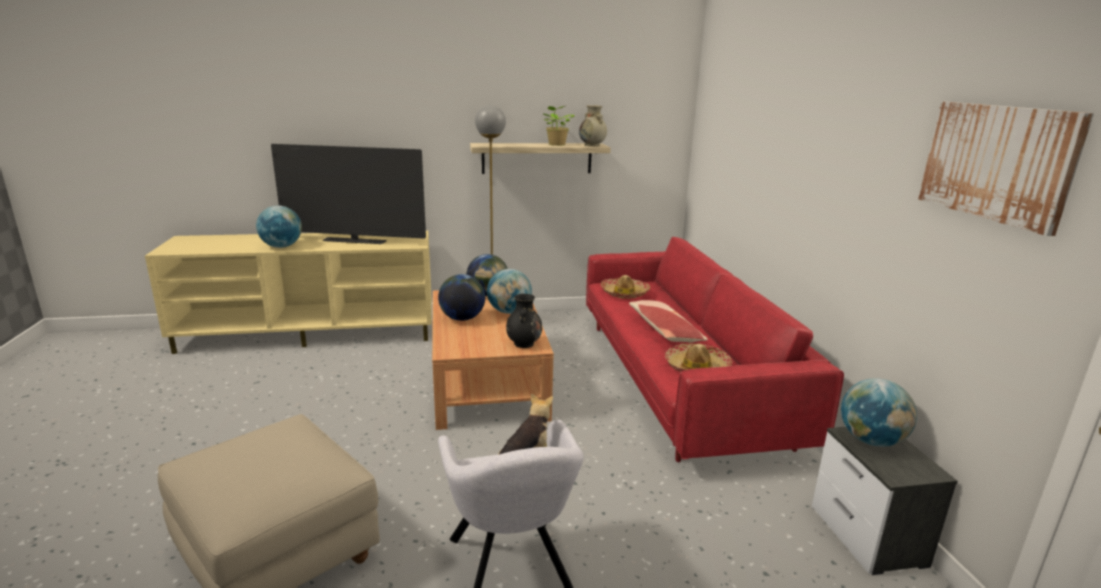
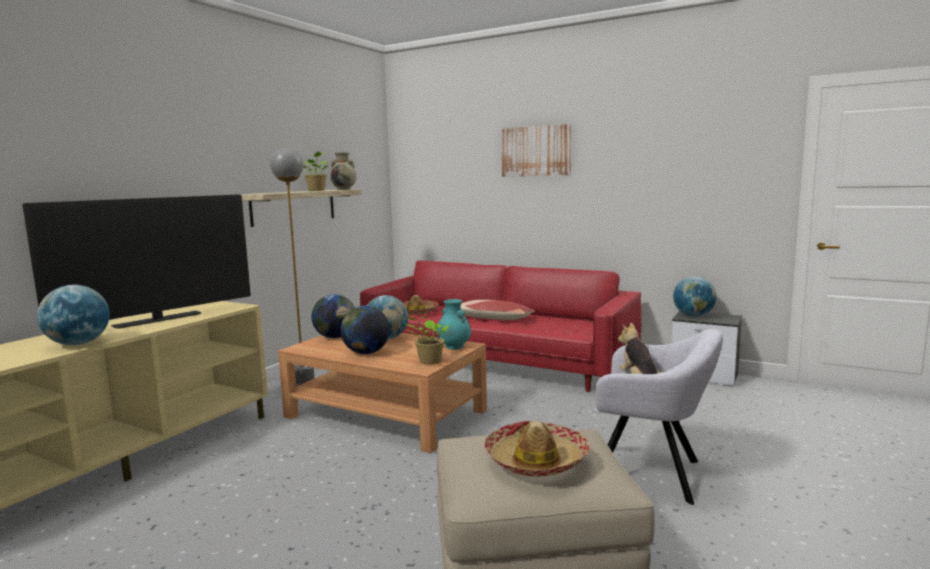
camera: 50 degrees left, 10 degrees down
black vase [506,294,542,348] -> turquoise vase [437,299,471,349]
hat [665,344,732,372] -> hat moved to [485,421,590,477]
picture [918,102,1094,236] -> picture moved to [501,124,571,177]
none -> potted plant [406,316,449,364]

